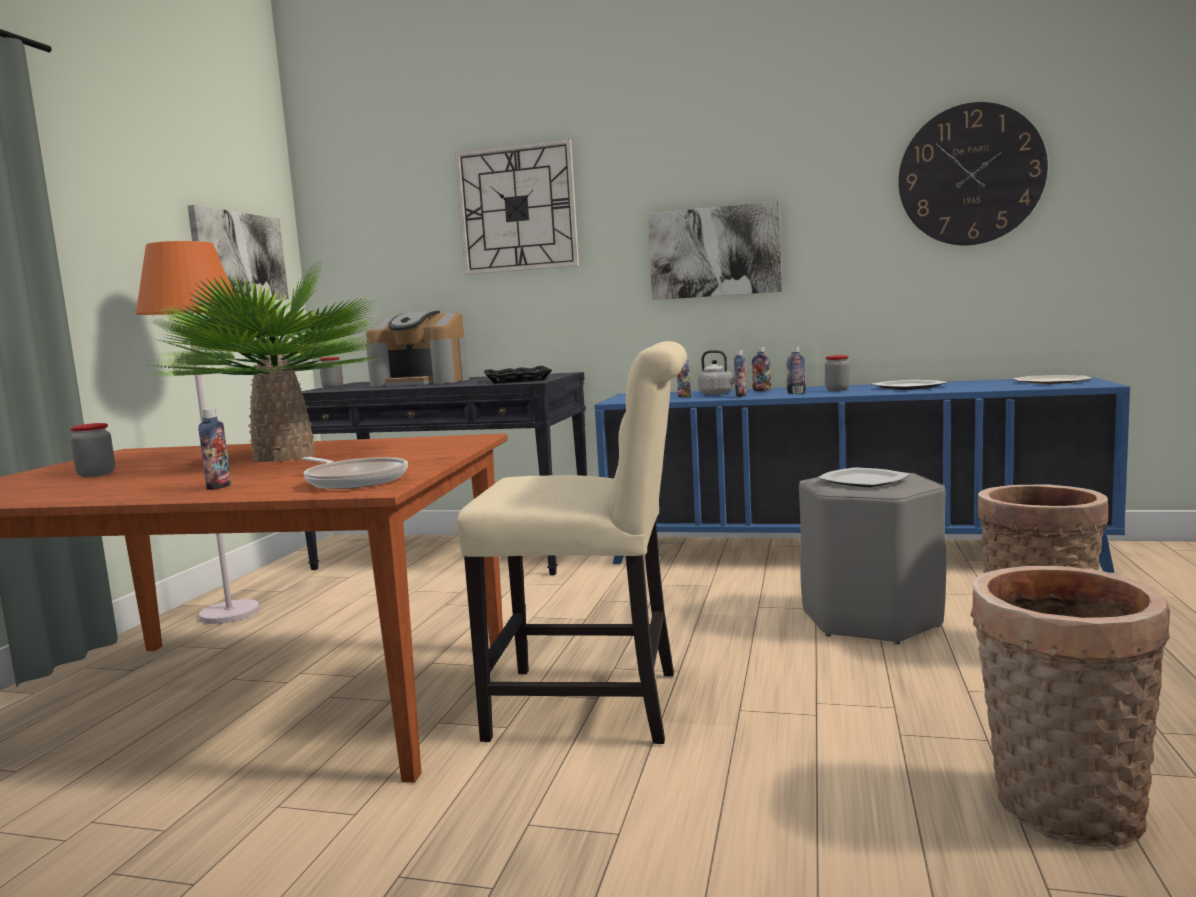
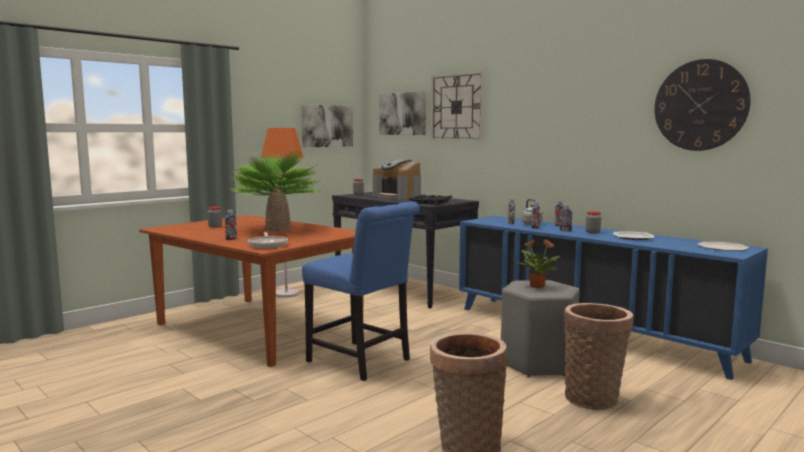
camera: 30 degrees right, 0 degrees up
beige chair [456,341,687,744] -> blue chair [302,202,420,381]
picture [648,201,782,300] -> picture moved to [379,91,426,135]
plate [817,467,909,487] -> potted plant [518,240,560,288]

